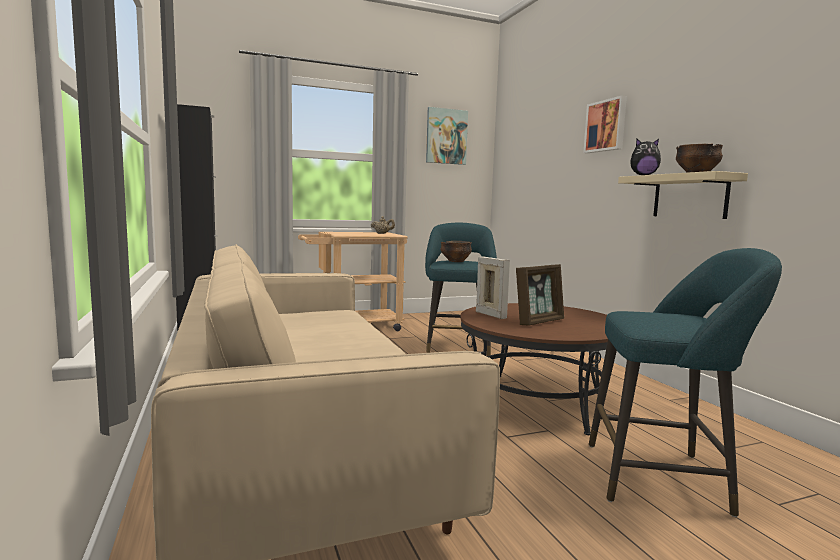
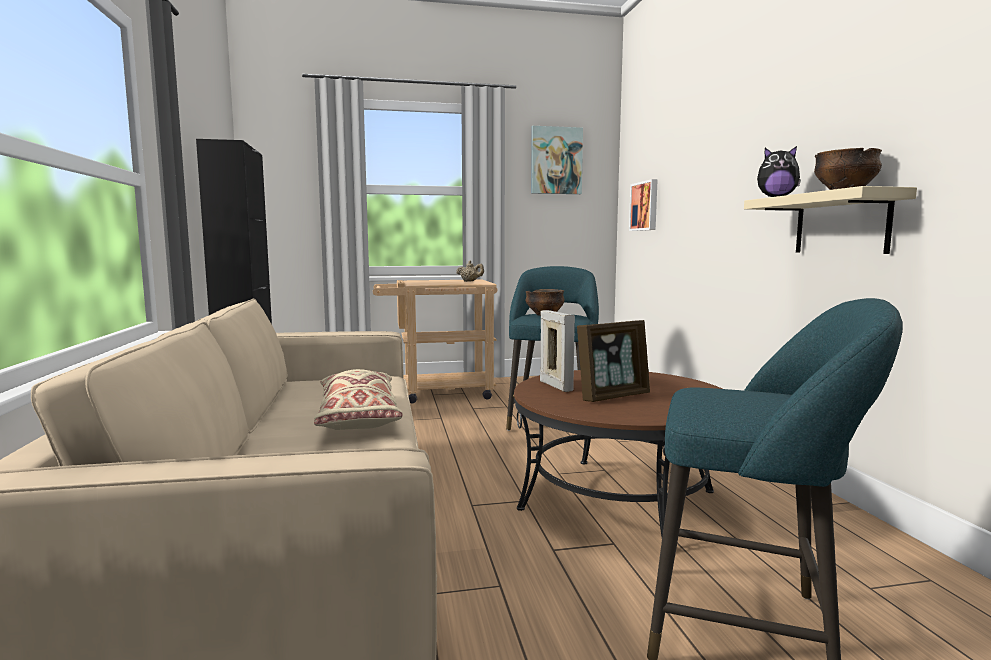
camera: 10 degrees right, 0 degrees up
picture [583,95,627,153] -> picture moved to [629,179,658,231]
none -> beige pillow [314,369,403,430]

